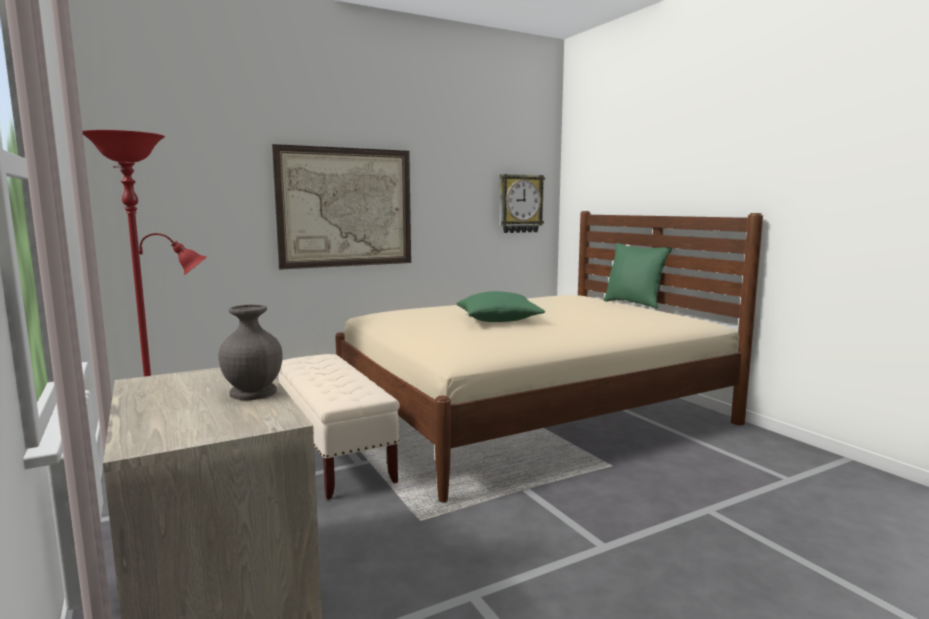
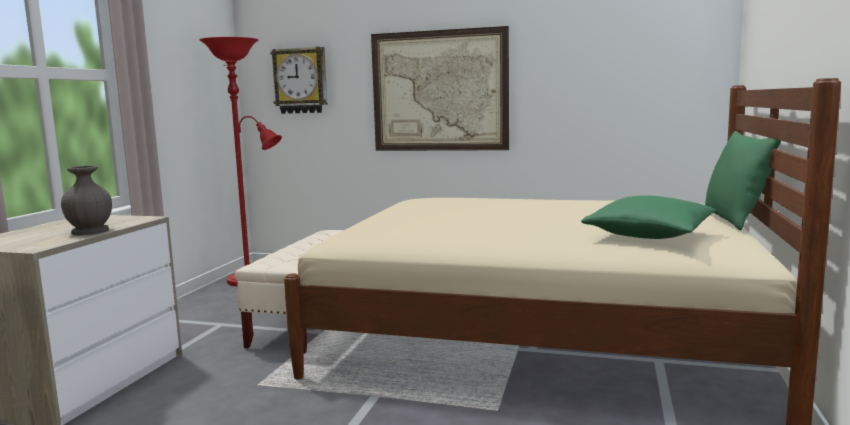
camera: 45 degrees right, 0 degrees up
green pillow [457,291,545,322] -> green pillow moved to [581,195,716,239]
wall clock [499,174,545,233] -> wall clock moved to [270,47,327,114]

